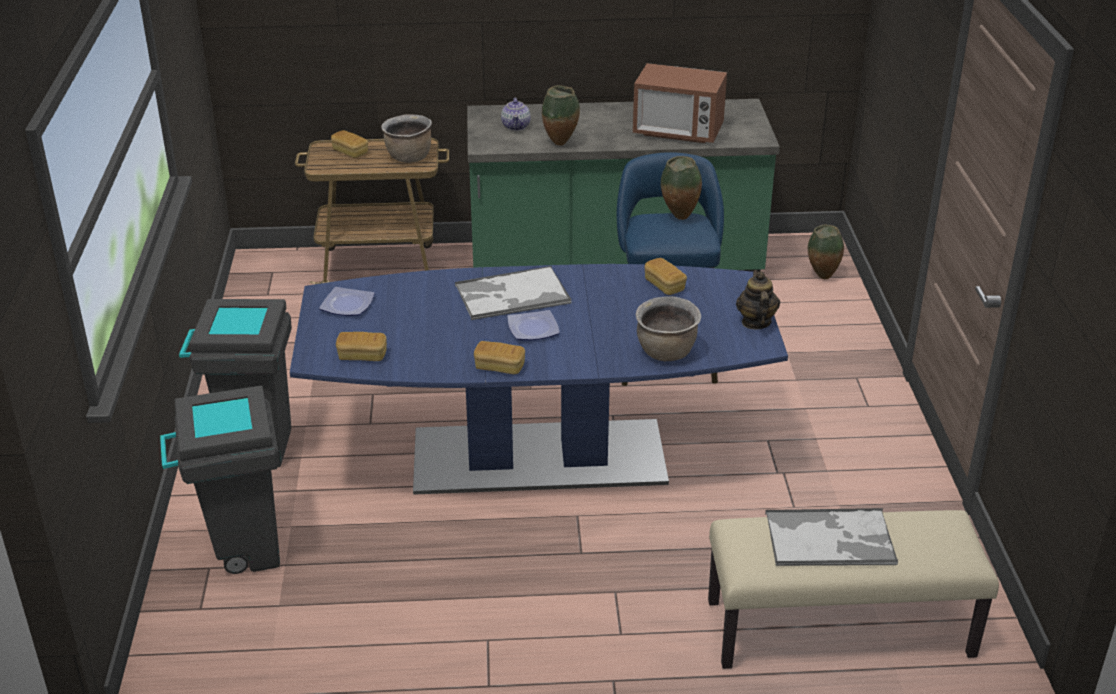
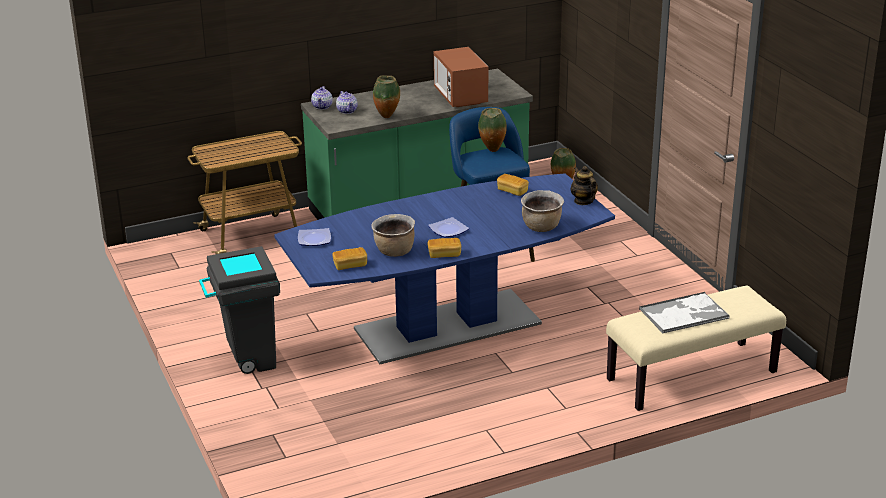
camera: 20 degrees left, 5 degrees down
grey trash can [160,386,280,574] -> none
bread [331,130,368,158] -> none
brown cooking pot [381,114,432,163] -> brown cooking pot moved to [371,214,415,257]
tray [455,266,571,320] -> none
microwave [633,63,727,143] -> microwave turned 75 degrees clockwise [434,47,488,107]
none -> teapot [311,86,333,110]

